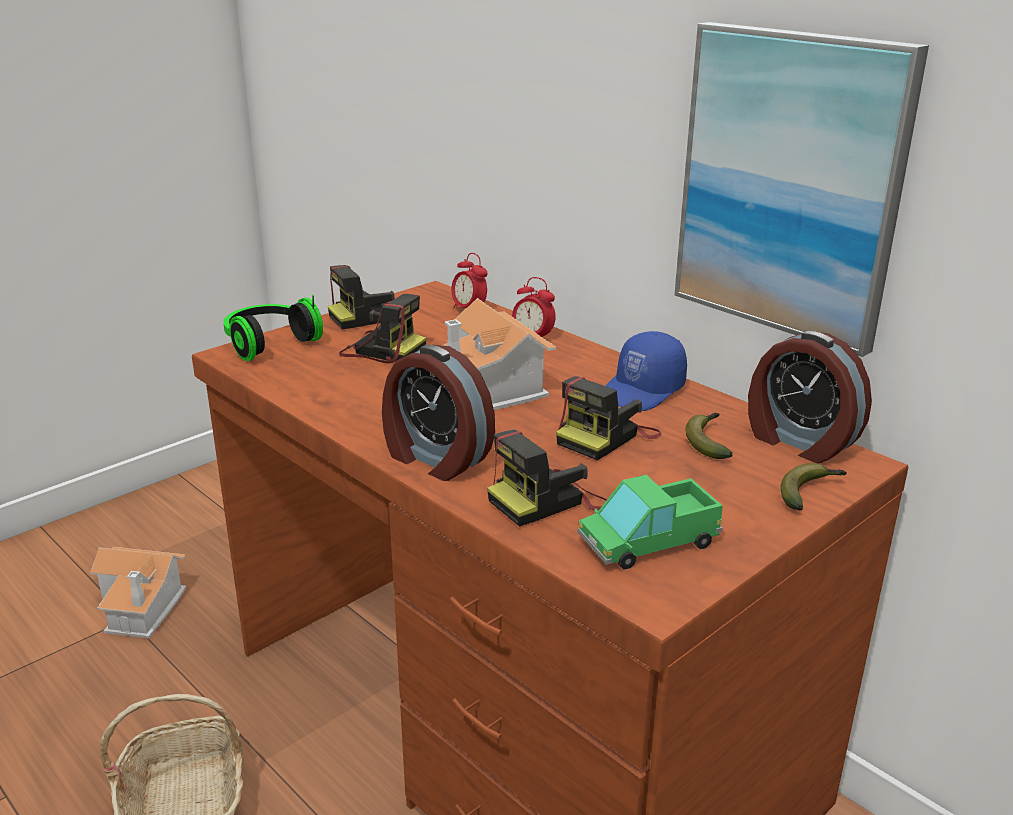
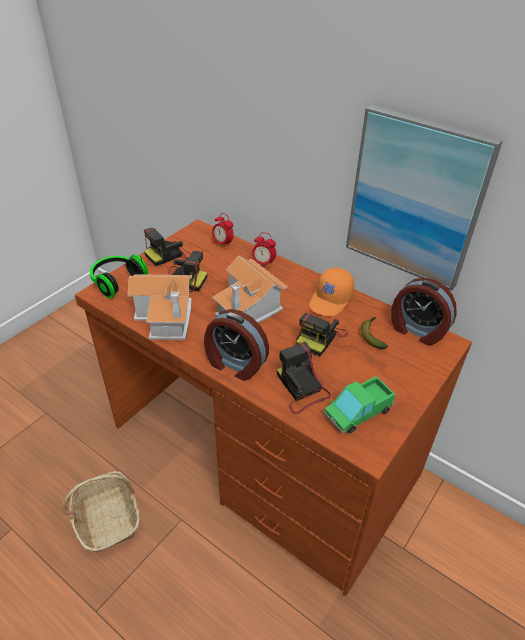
camera: 10 degrees left, 15 degrees up
toy house [90,547,186,638] -> toy house moved to [128,274,192,340]
camera [487,430,607,527] -> camera turned 105 degrees clockwise [277,342,331,414]
blue cap [605,331,687,411] -> orange cap [309,268,354,316]
banana [781,463,847,510] -> none

